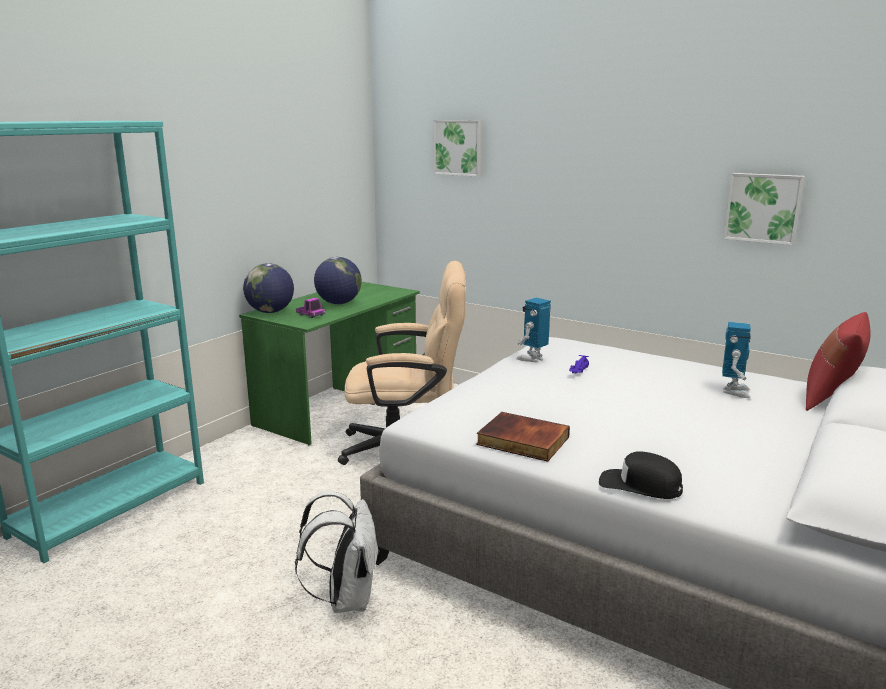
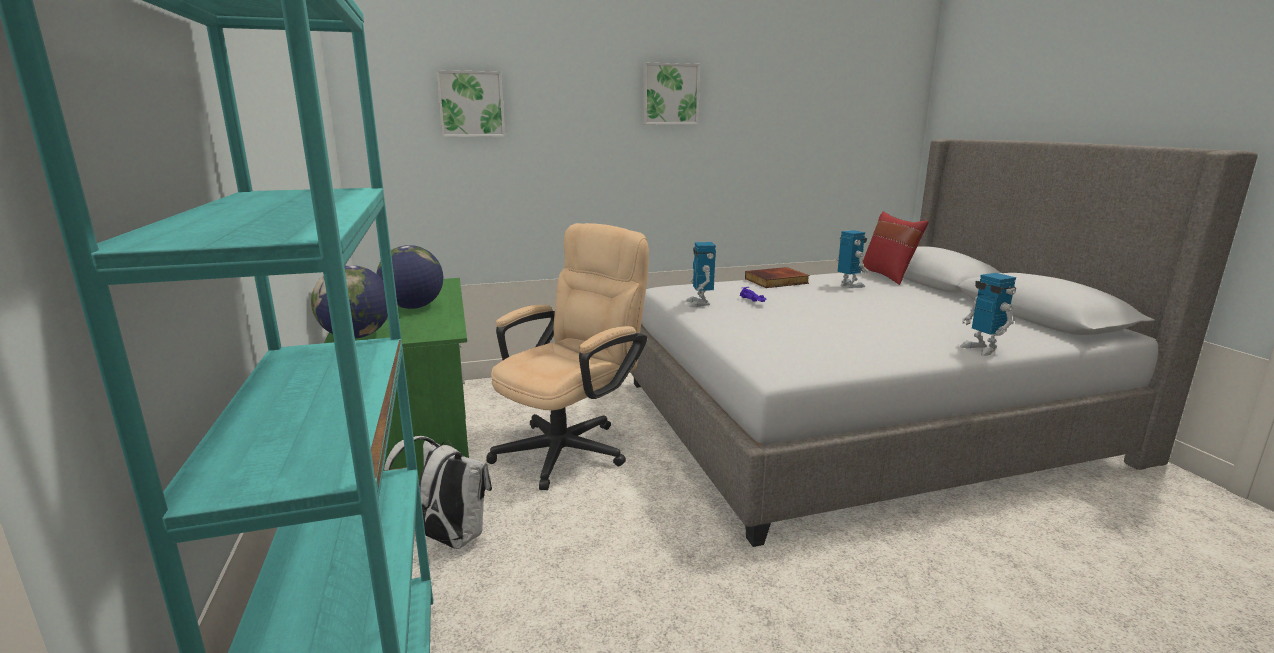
camera: 50 degrees left, 0 degrees up
white backpack [295,491,378,613] -> white backpack moved to [384,436,492,549]
toy truck [296,298,325,318] -> none
book [476,412,570,462] -> book moved to [745,267,810,288]
black cap [599,451,683,499] -> toy robot [960,273,1016,356]
picture [723,173,805,245] -> picture moved to [643,63,700,124]

